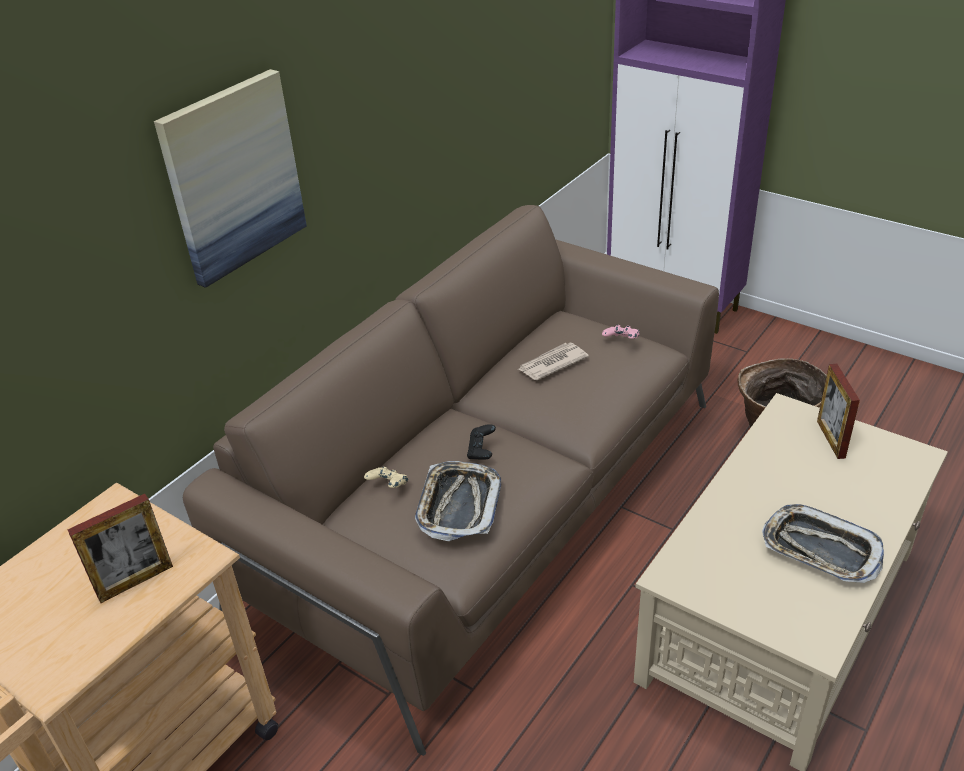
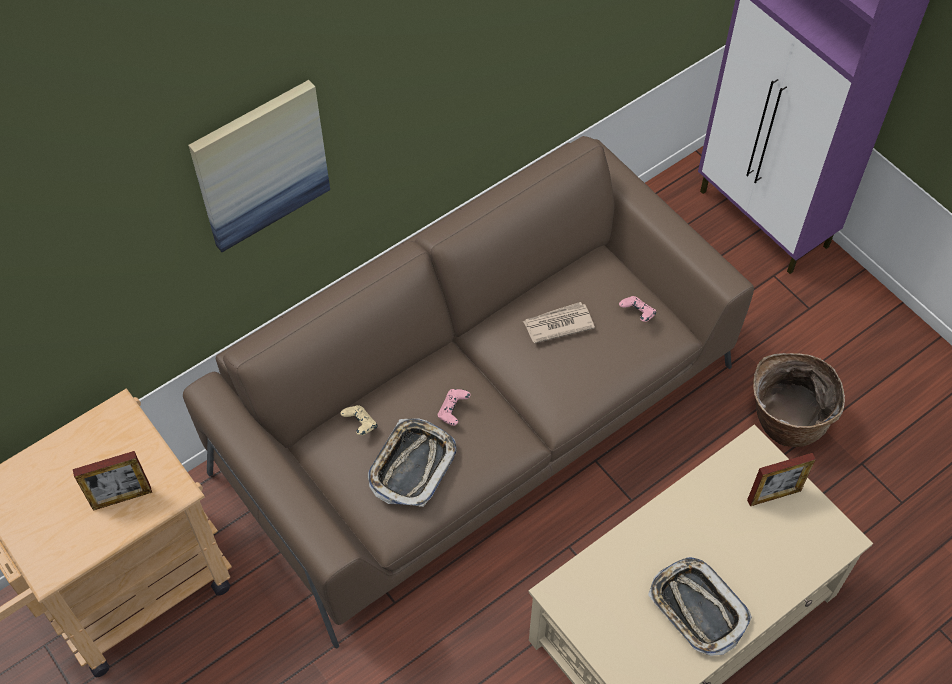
camera: 15 degrees right, 20 degrees up
black game controller [467,424,496,460] -> pink game controller [438,389,471,426]
picture frame [817,364,860,459] -> picture frame turned 120 degrees counterclockwise [747,453,816,506]

